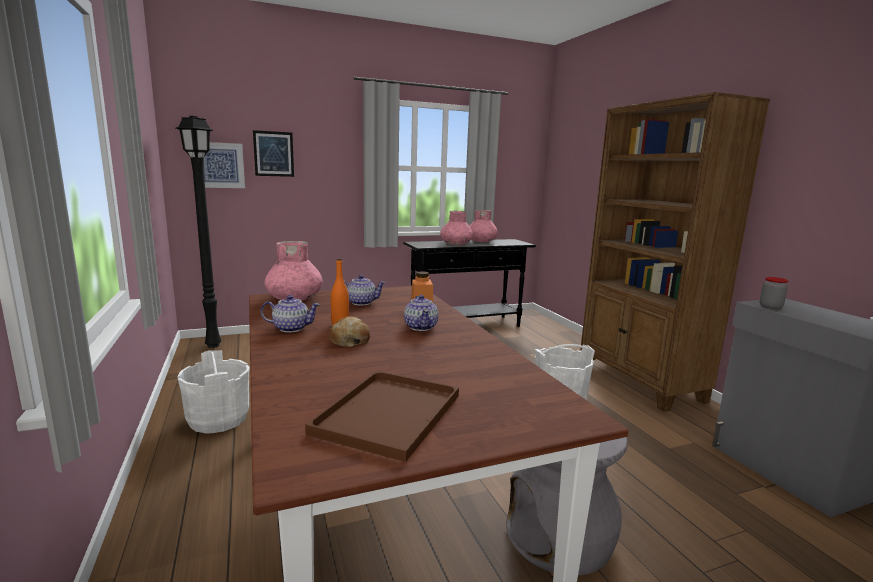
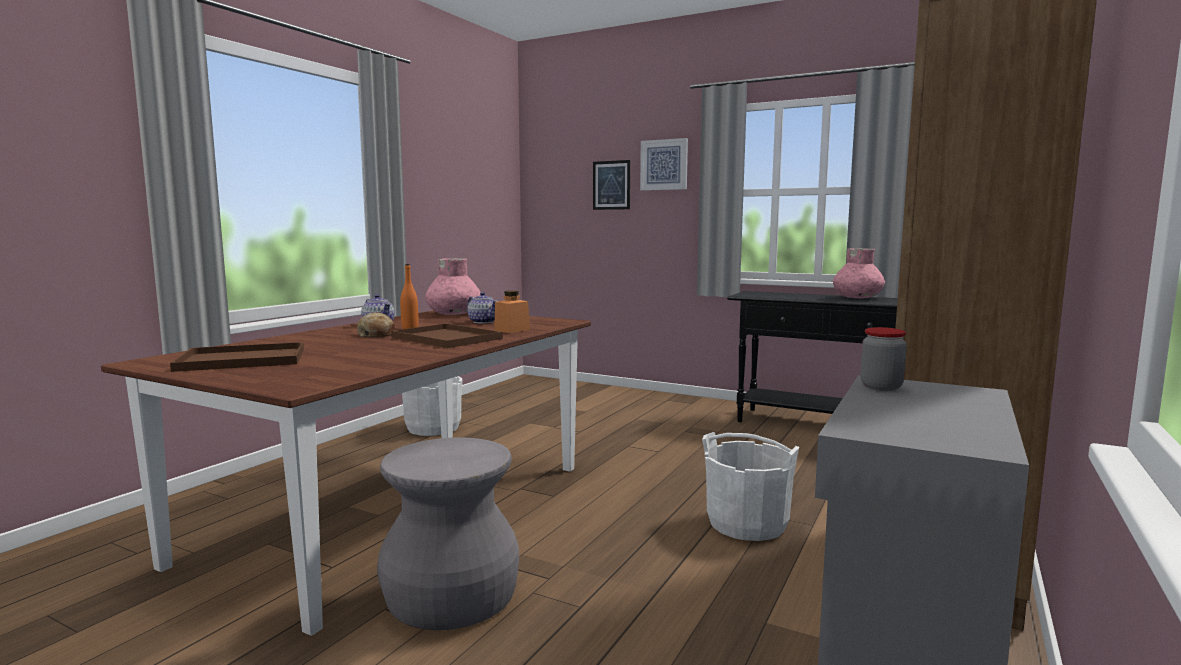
camera: 50 degrees right, 5 degrees down
black floor lamp [176,116,221,348] -> none
picture [204,142,245,188] -> picture moved to [640,138,688,191]
teapot [404,295,438,331] -> brown tray [391,323,503,348]
pink vase [440,211,473,245] -> none

